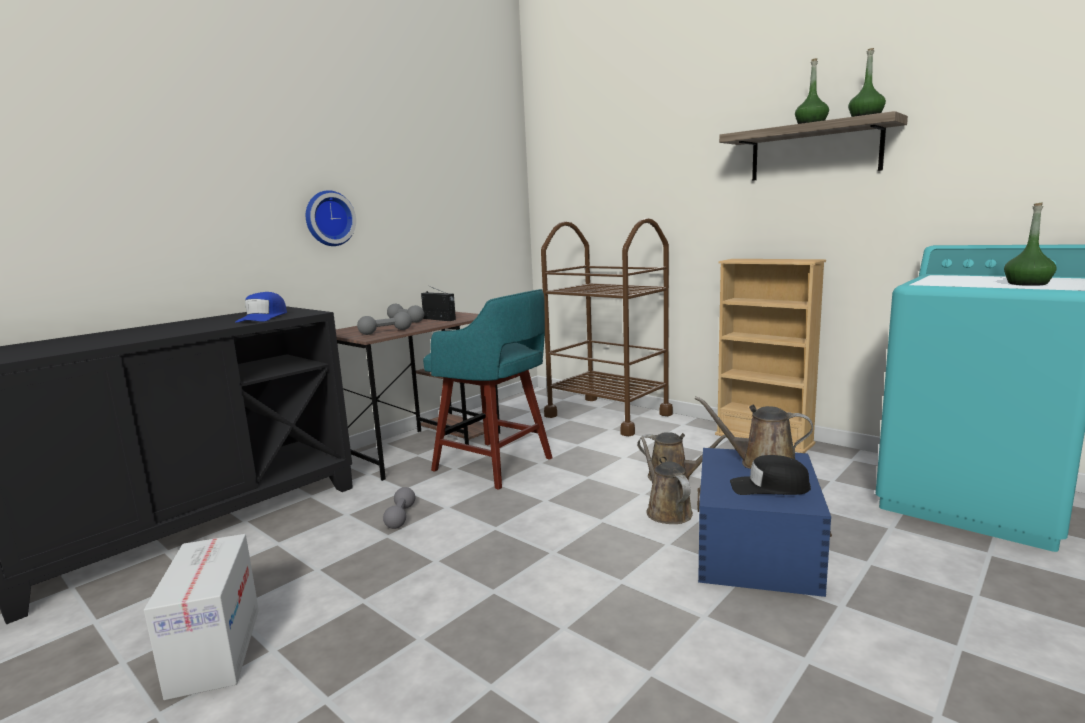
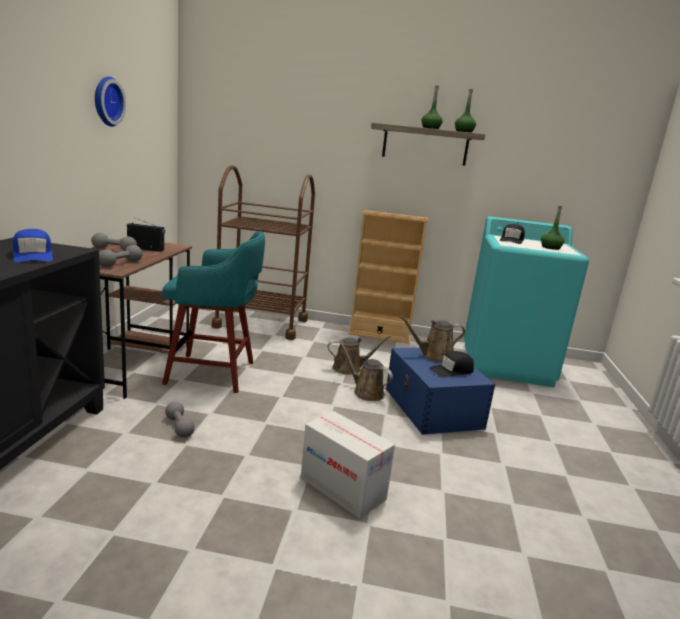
camera: 35 degrees left, 5 degrees up
cardboard box [144,534,259,700] -> cardboard box moved to [301,411,395,519]
wall clock [306,190,356,246] -> wall clock moved to [95,76,126,127]
none -> black cap [500,224,525,244]

